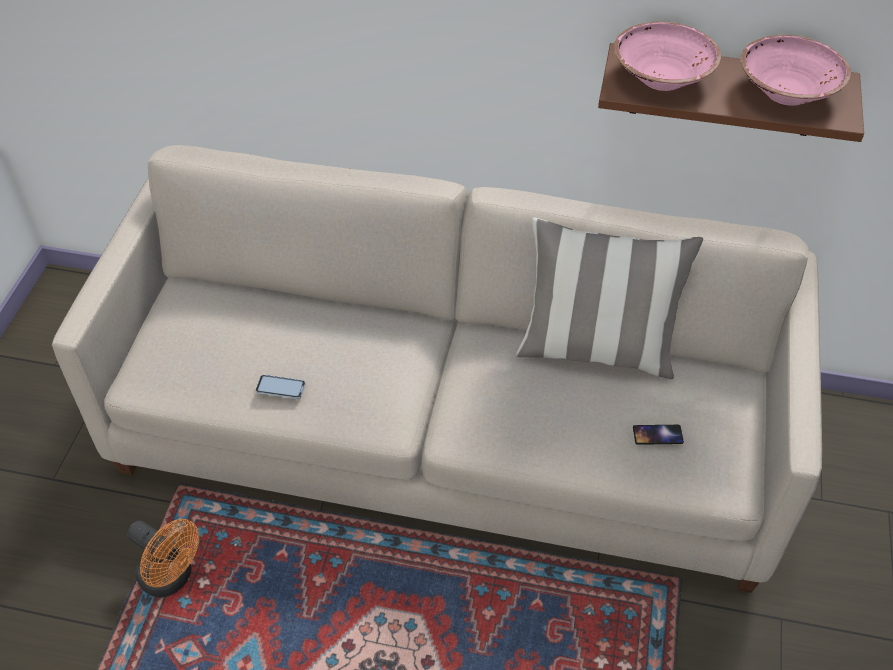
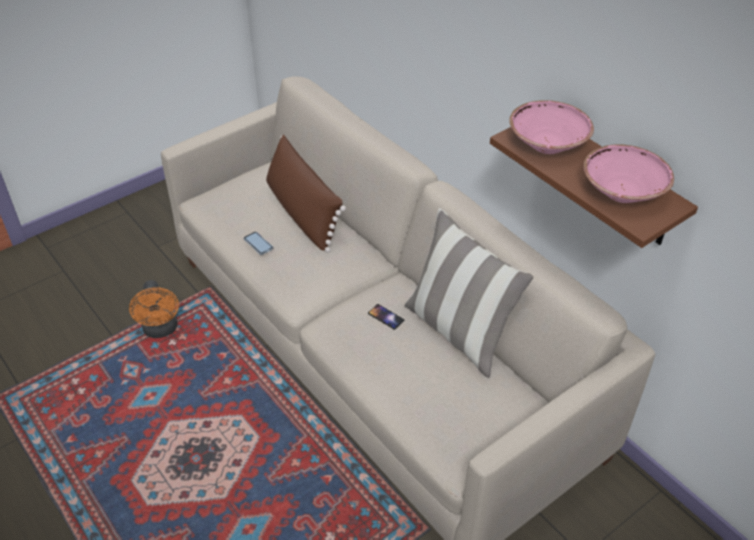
camera: 40 degrees right, 5 degrees down
phone [633,425,684,445] -> phone moved to [368,304,404,329]
none -> brown pillow [266,134,346,253]

